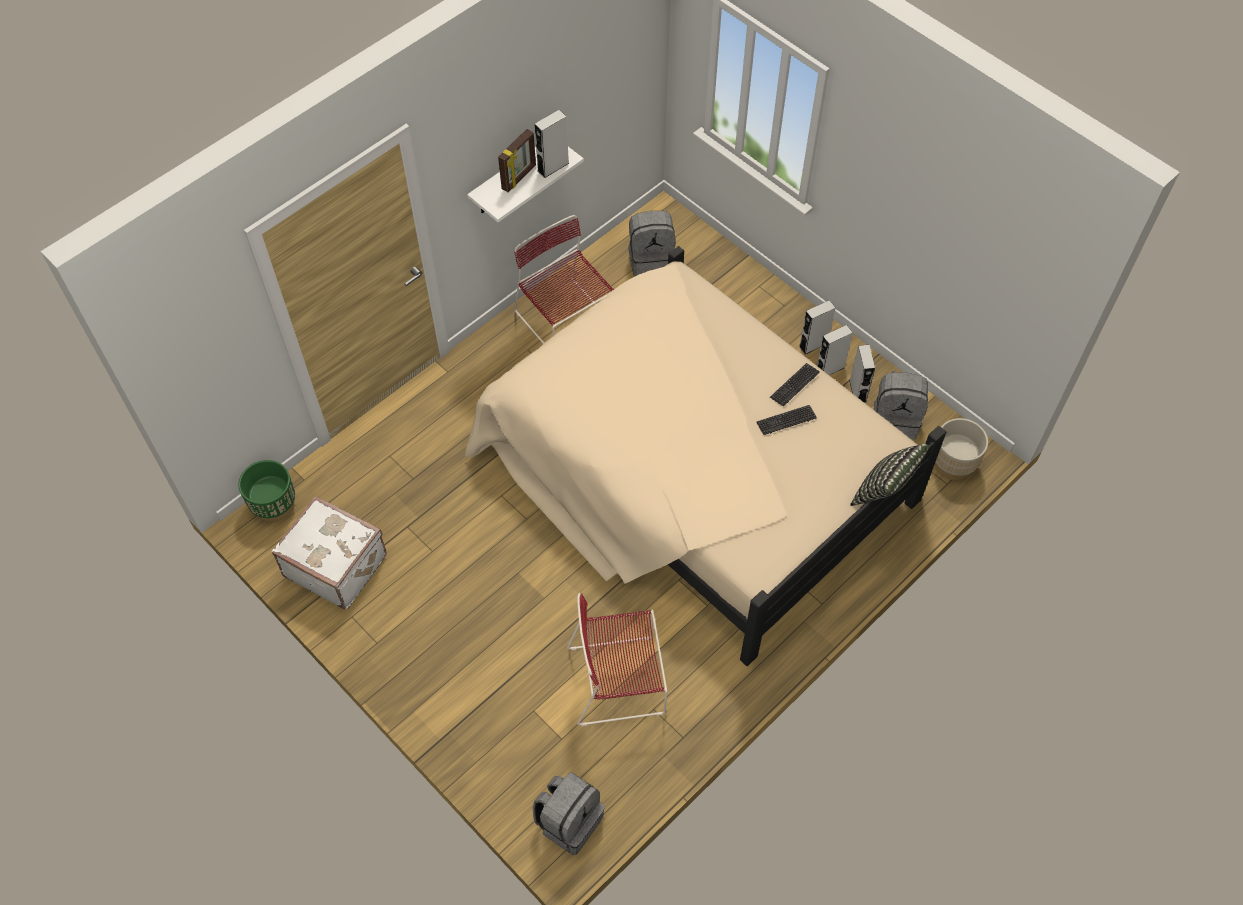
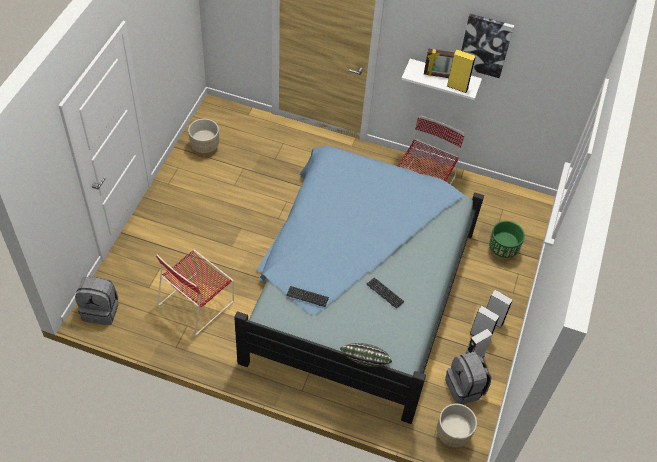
camera: 60 degrees right, 5 degrees down
green planter [238,460,295,522] -> green planter moved to [489,221,525,262]
white suitcase [272,496,387,610] -> beige planter [188,119,219,158]
beige bed [465,246,946,666] -> blue bed [234,146,484,424]
grey speaker [534,110,569,178] -> yellow speaker [447,50,476,93]
red chair [567,593,668,726] -> red chair turned 105 degrees counterclockwise [156,250,234,336]
grey backpack [628,211,675,276] -> none
keyboard [770,363,820,406] -> keyboard moved to [287,286,329,307]
none -> picture [461,14,514,78]

